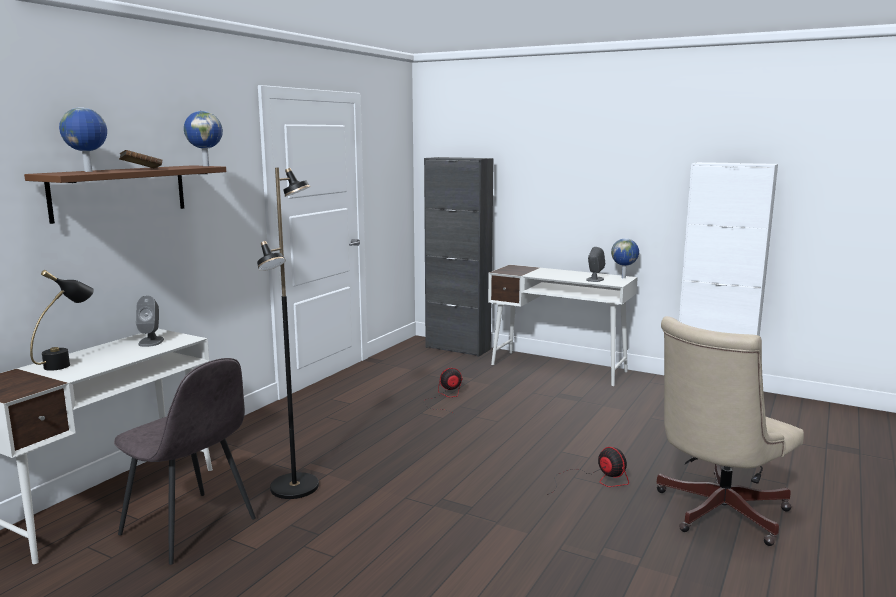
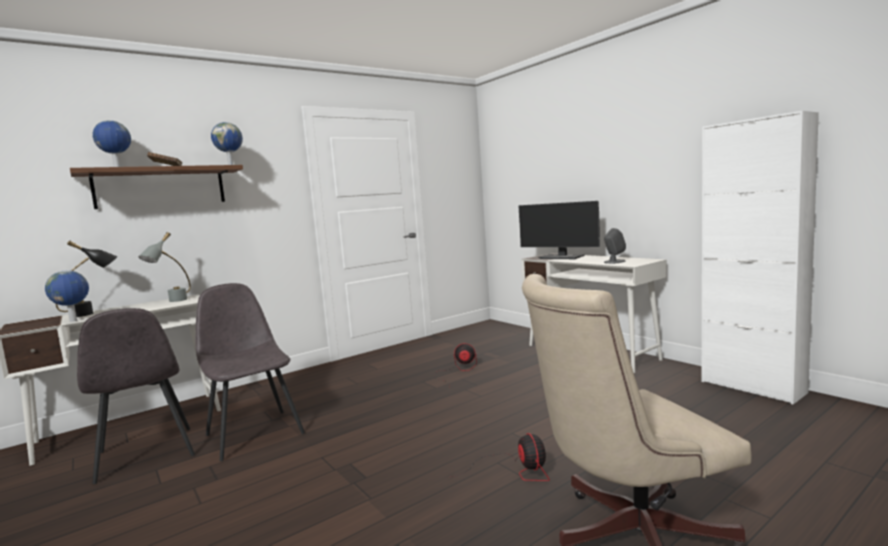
camera: 25 degrees right, 5 degrees down
grey speaker [136,296,164,347] -> grey table lamp [138,232,191,302]
black floor lamp [257,168,319,499] -> grey chair [195,283,305,461]
black cabinet [424,157,494,357] -> none
globe [611,238,639,278] -> globe moved to [45,270,89,322]
none -> monitor [518,201,600,259]

